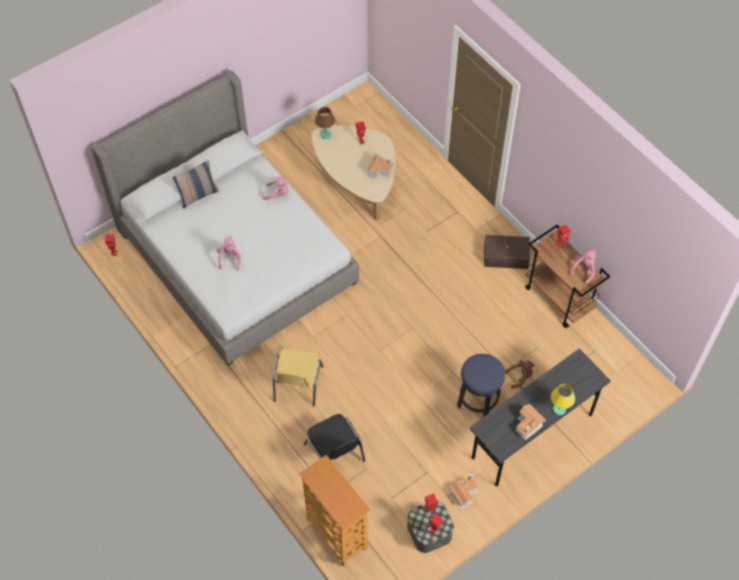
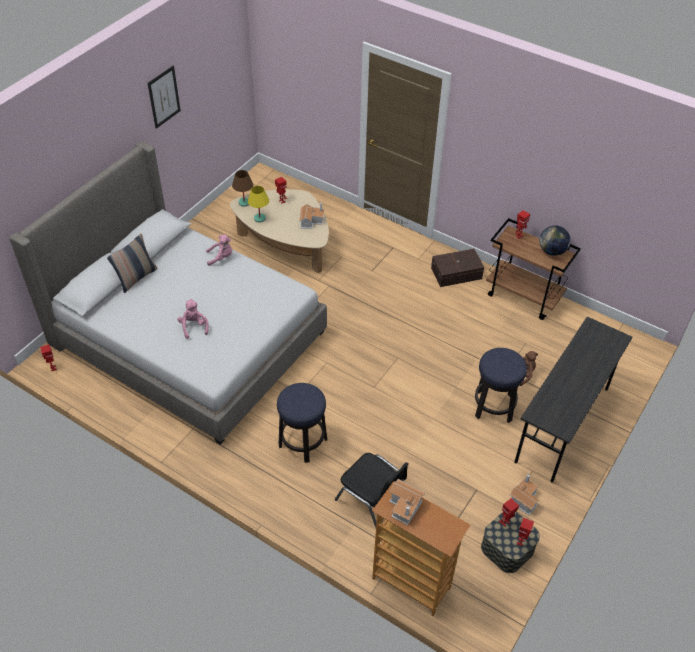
camera: 20 degrees left, 10 degrees down
yellow chair [273,348,323,406] -> stool [277,383,327,463]
toy house [516,404,546,440] -> toy house moved to [389,479,425,525]
yellow table lamp [551,384,575,416] -> yellow table lamp moved to [248,186,269,223]
pink plush toy [570,250,596,284] -> globe [540,225,571,256]
none -> picture [148,66,181,129]

